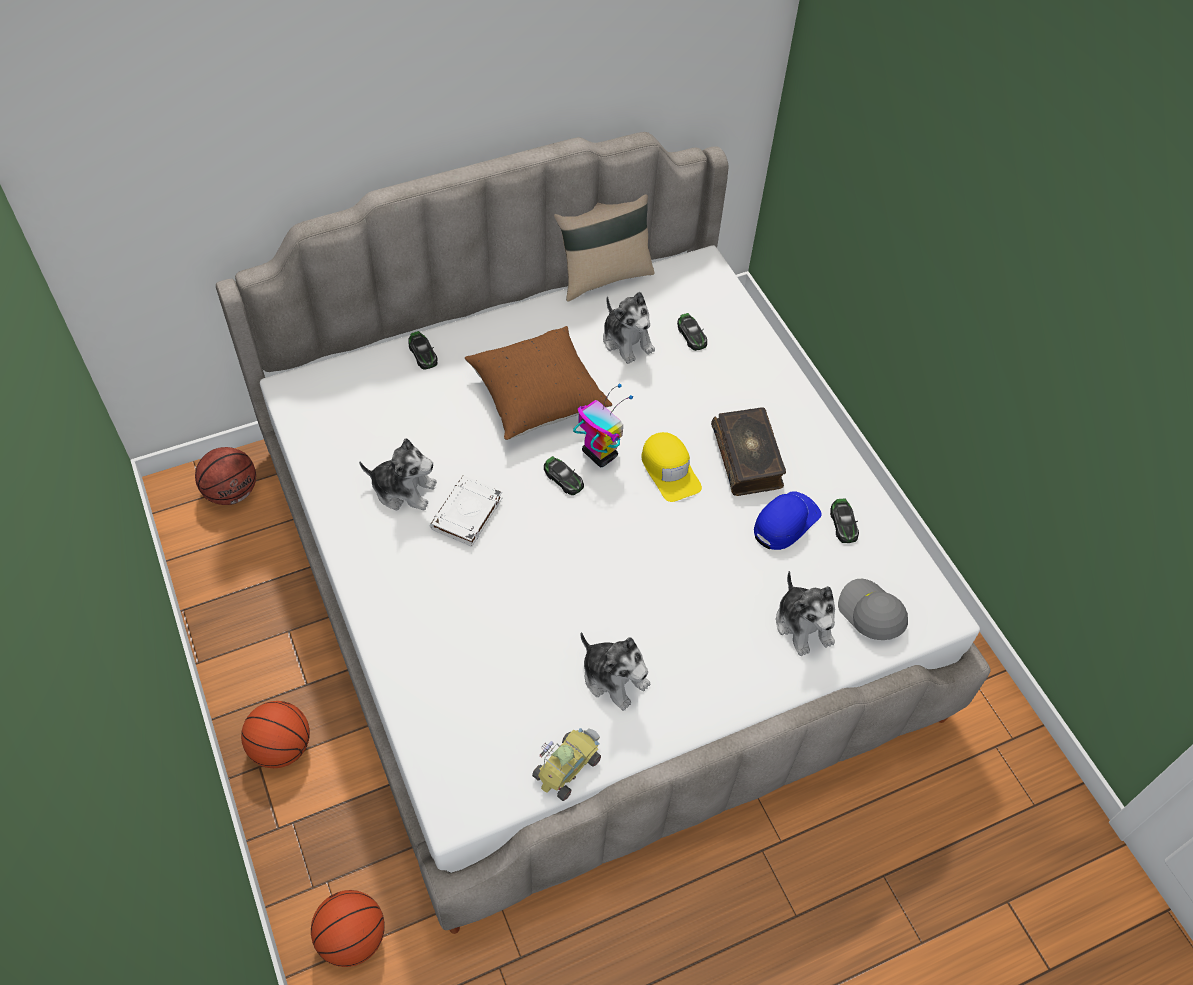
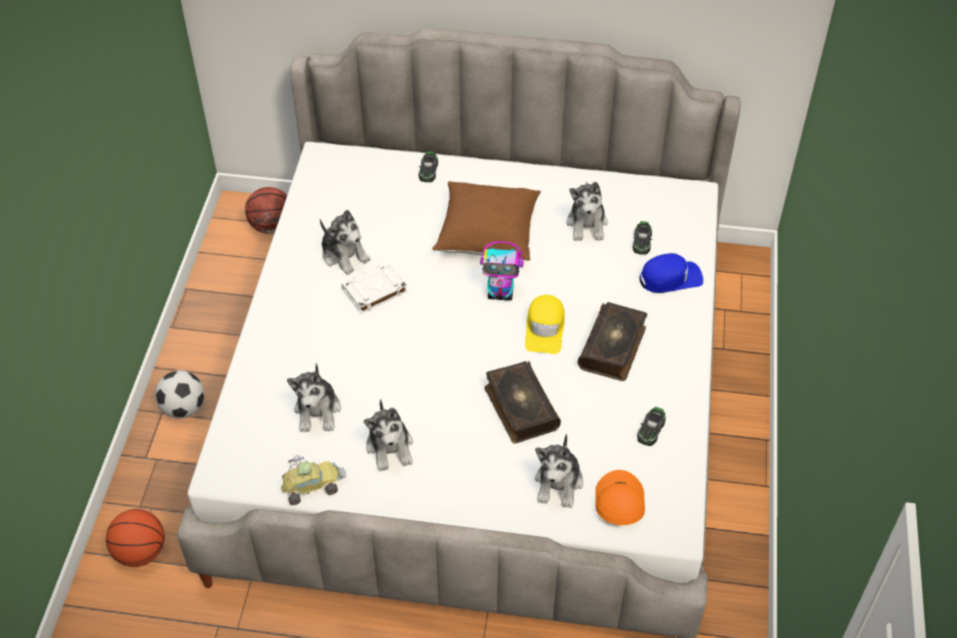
camera: 35 degrees right, 5 degrees down
basketball [241,701,310,768] -> football [155,370,204,418]
toy car [544,456,584,495] -> none
beige pillow [554,194,655,302] -> none
toy robot [573,384,633,467] -> toy robot turned 105 degrees clockwise [480,241,523,301]
blue cap [754,491,822,550] -> blue cap moved to [639,253,703,293]
grey cap [838,579,908,640] -> orange cap [595,470,645,525]
none -> plush toy [287,363,341,432]
none -> book [485,361,561,444]

